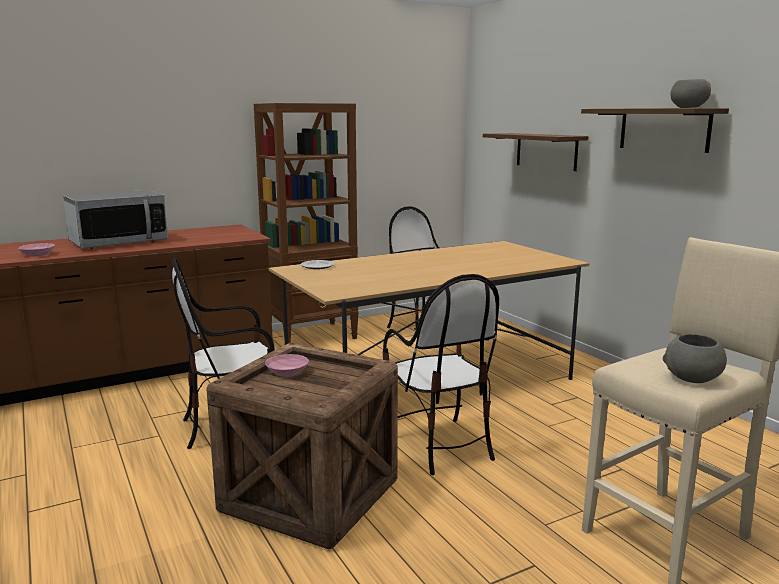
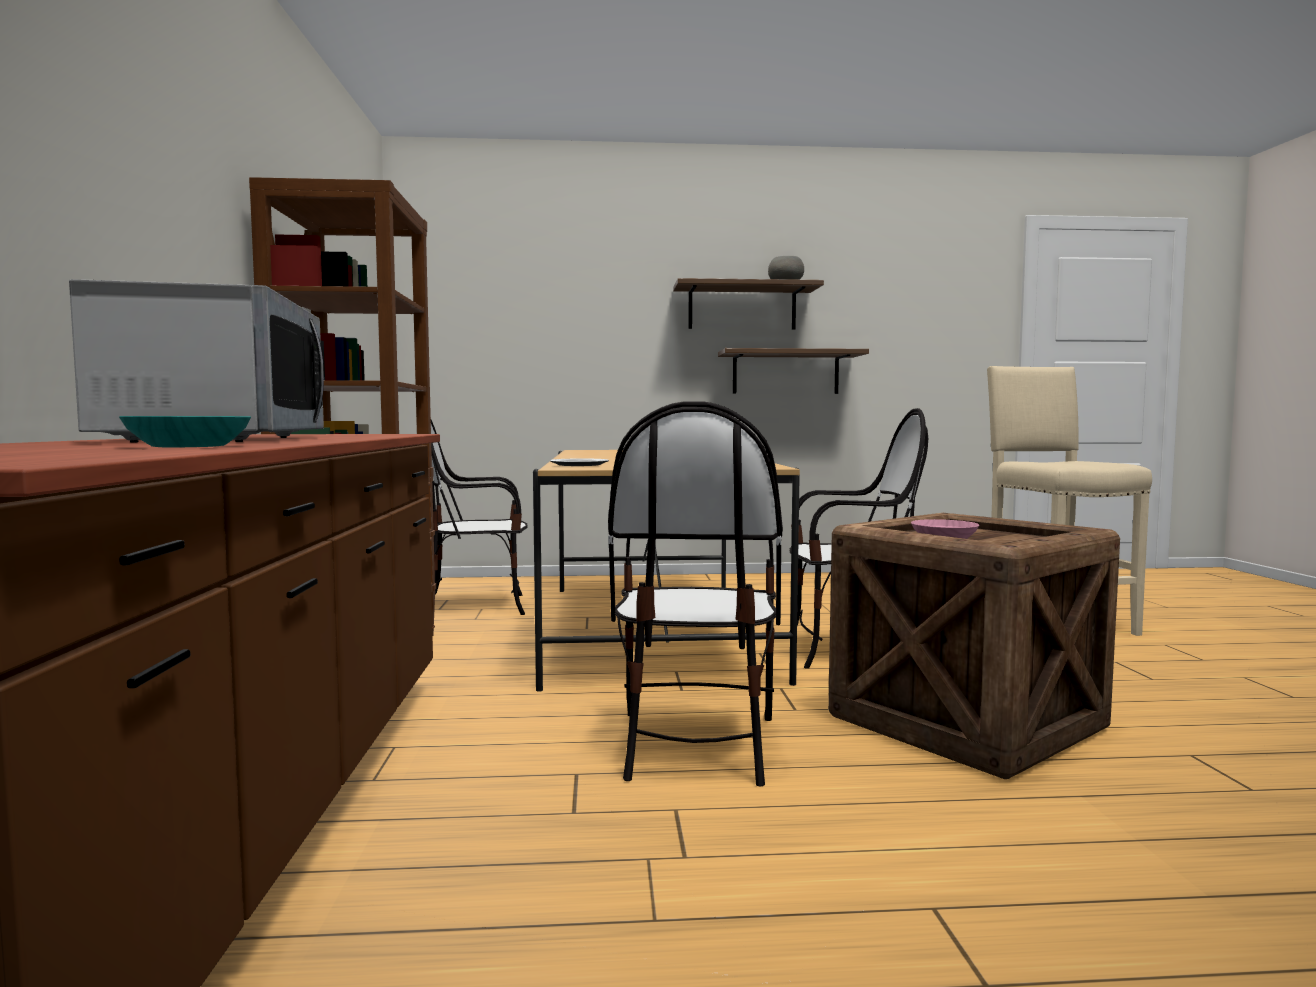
camera: 65 degrees left, 10 degrees down
pink bowl [18,243,55,257] -> turquoise bowl [119,416,251,447]
shelf [483,133,589,171] -> shelf moved to [718,348,869,394]
grey bowl [663,334,727,383] -> none

